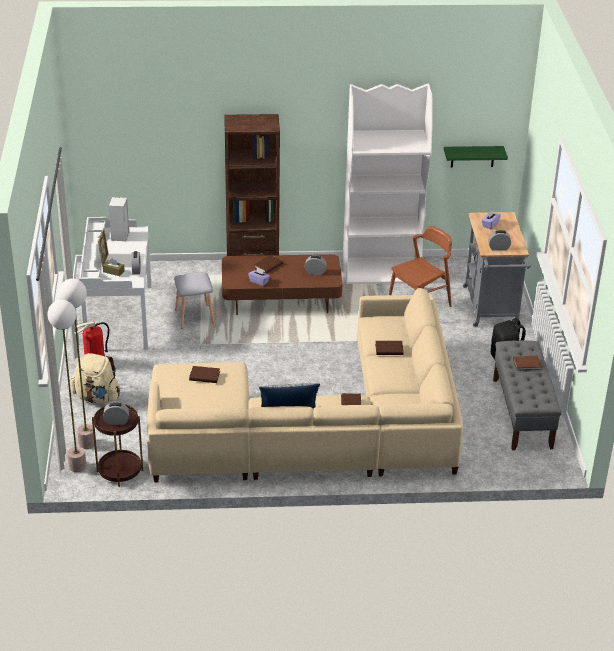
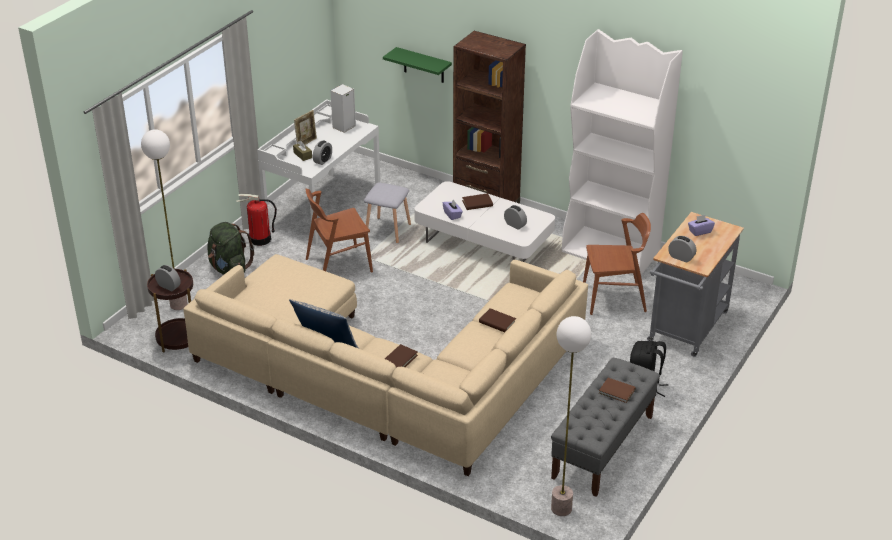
camera: 35 degrees right, 0 degrees up
floor lamp [47,300,86,472] -> floor lamp moved to [551,316,591,516]
beige backpack [71,353,120,404] -> green backpack [207,222,254,275]
brown book [189,366,220,383] -> none
brown coffee table [222,254,342,315] -> white coffee table [414,181,555,262]
green shelf [444,146,508,168] -> green shelf moved to [383,47,452,83]
none -> brown chair [306,189,373,273]

